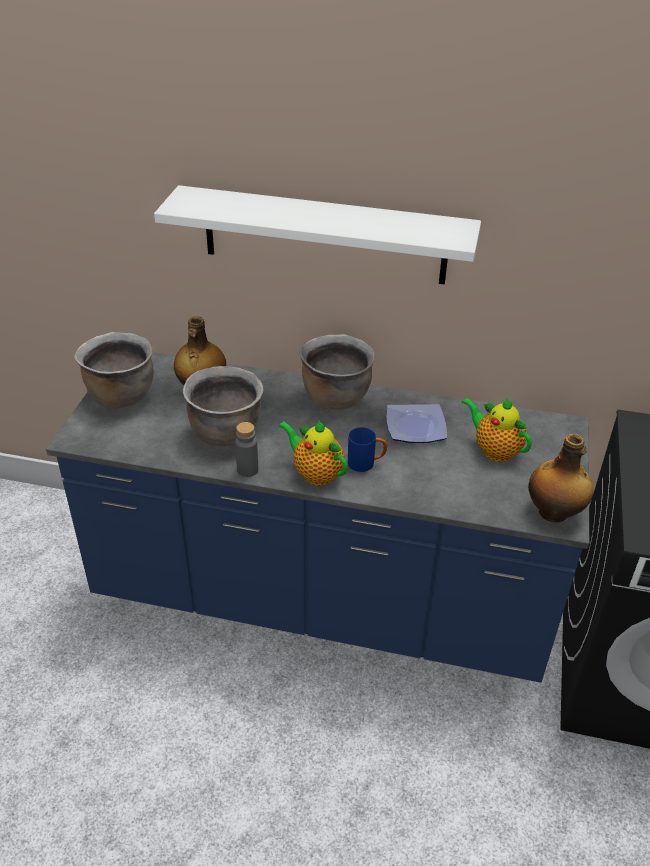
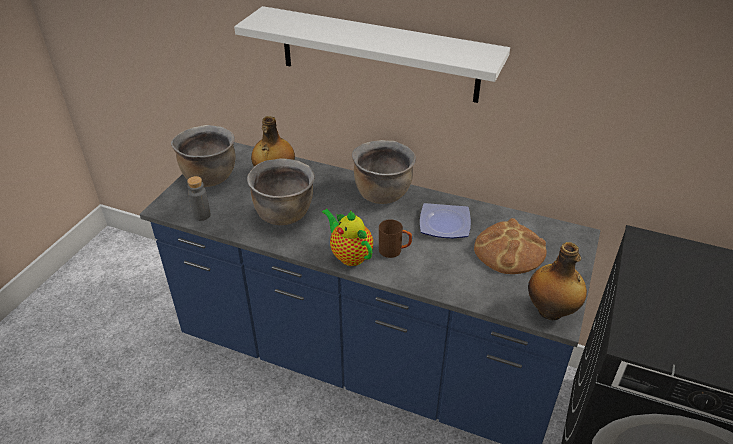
camera: 10 degrees right, 0 degrees up
grey bottle [235,422,258,477] -> grey bottle moved to [187,176,211,221]
blue mug [348,427,387,472] -> brown mug [379,219,412,258]
teapot [462,398,532,462] -> bread [474,218,547,274]

